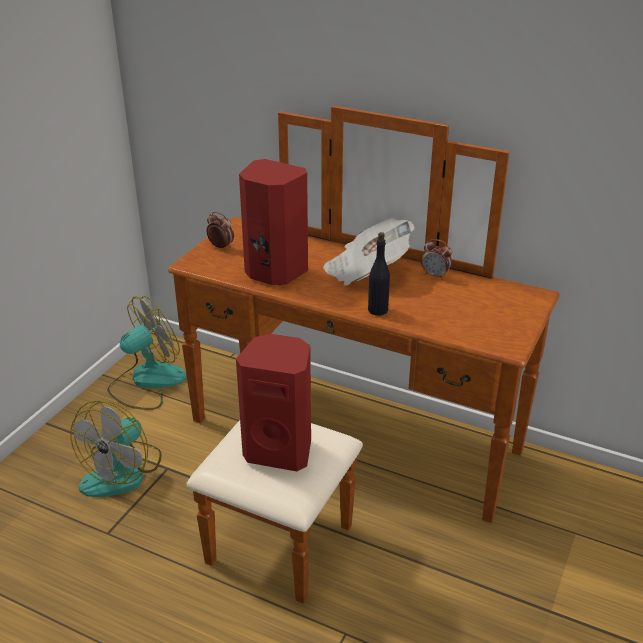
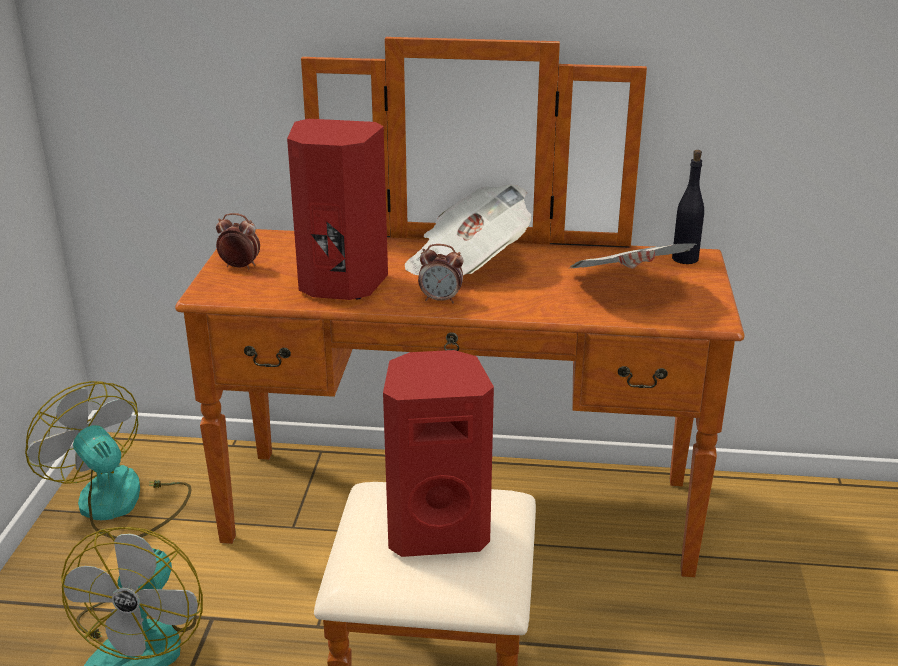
camera: 20 degrees left, 5 degrees down
fan [107,296,187,410] -> fan turned 75 degrees counterclockwise [25,381,192,539]
black bottle [368,232,390,316] -> black bottle moved to [672,150,704,264]
alarm clock [421,239,452,279] -> alarm clock moved to [418,244,463,304]
none -> newspaper [570,243,697,269]

